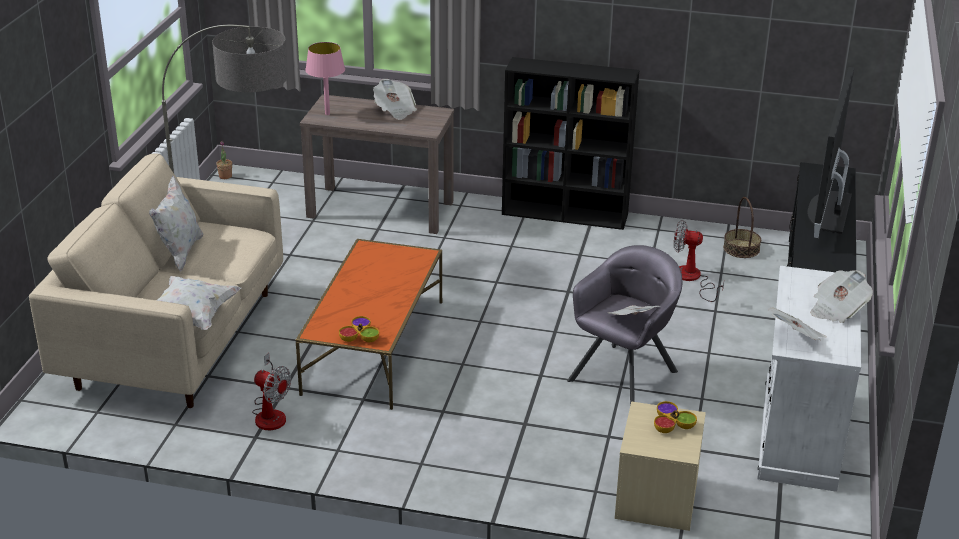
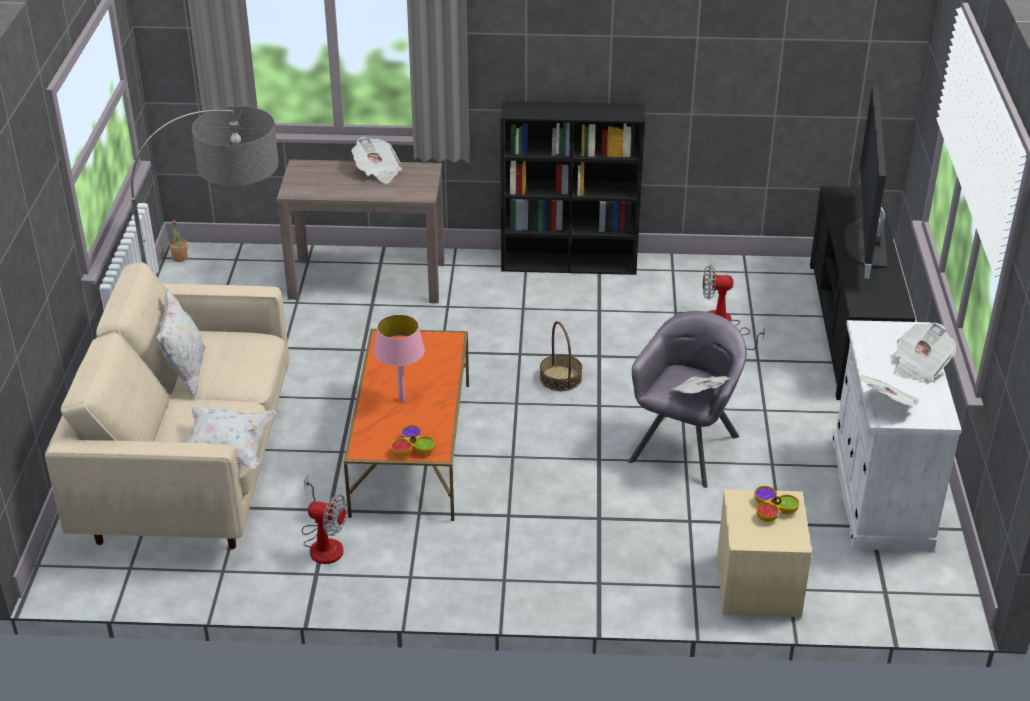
camera: 10 degrees left, 5 degrees up
pink table lamp [305,42,345,115] -> pink table lamp moved to [374,315,425,402]
basket [723,197,761,258] -> basket moved to [540,321,582,391]

